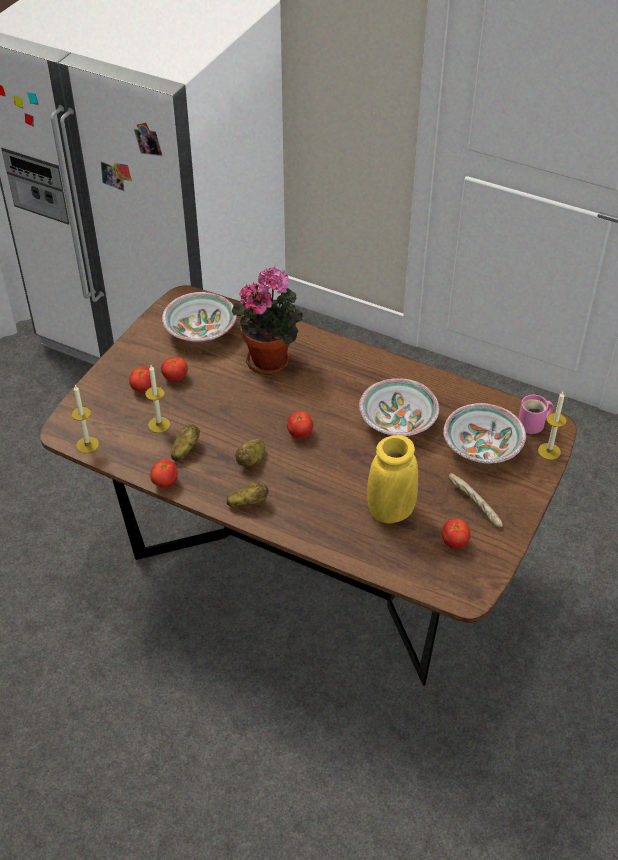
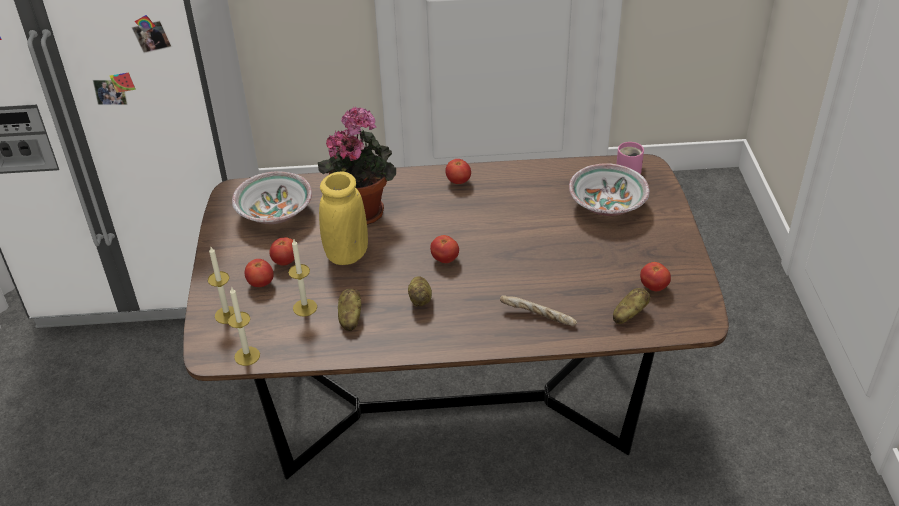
camera: 30 degrees left, 5 degrees down
tomato [150,460,178,488] -> tomato moved to [445,159,471,184]
potato [226,482,268,507] -> potato moved to [613,288,650,324]
bowl [359,378,440,436] -> none
yellow vase [367,435,418,524] -> yellow vase moved to [319,172,368,265]
bread [449,473,503,527] -> bread moved to [500,295,577,326]
candle [538,392,567,460] -> candle moved to [208,247,234,324]

